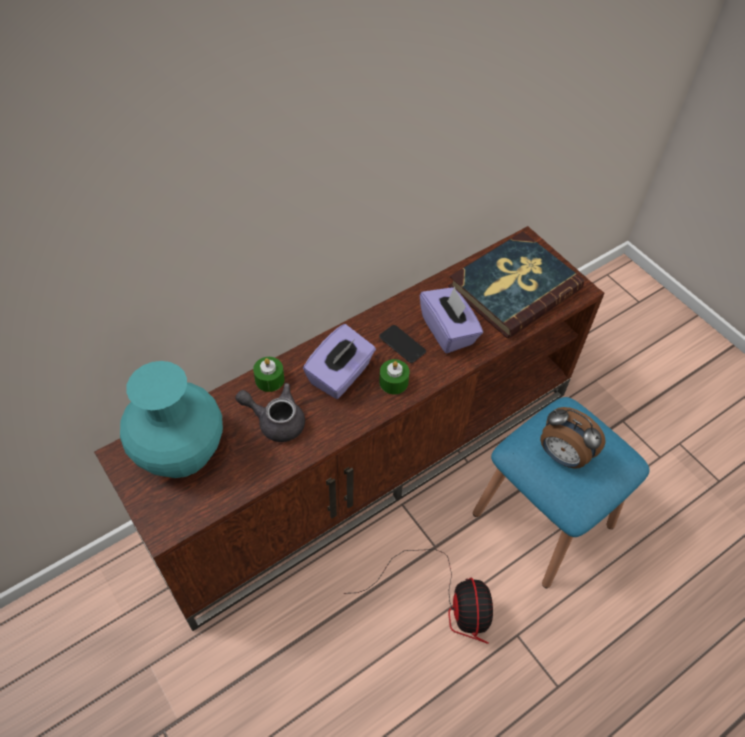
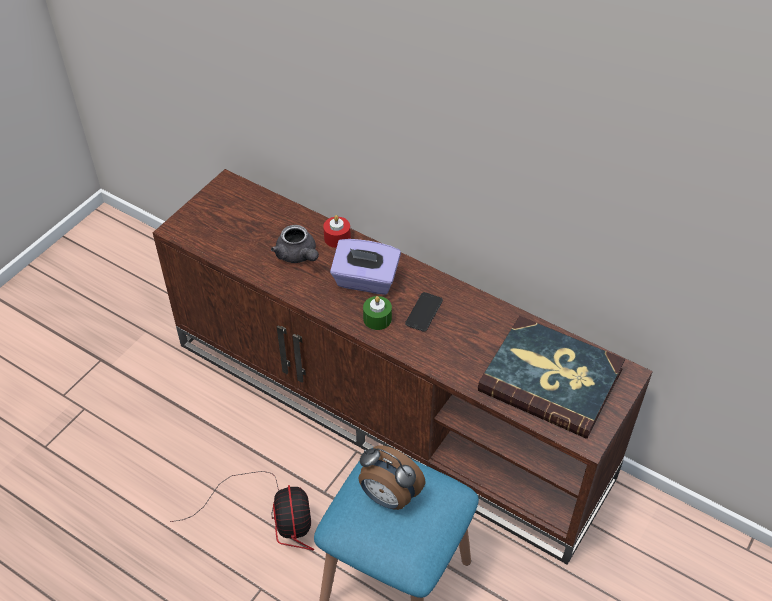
camera: 70 degrees right, 5 degrees down
turquoise vase [120,361,223,478] -> none
grey teapot [236,383,305,442] -> grey teapot turned 150 degrees clockwise [271,225,319,263]
green candle [253,357,284,392] -> red candle [323,215,351,248]
fan [343,549,493,644] -> fan turned 75 degrees counterclockwise [170,471,314,550]
purple tissue box [420,287,483,353] -> none
alarm clock [540,407,606,469] -> alarm clock turned 75 degrees counterclockwise [358,445,426,510]

